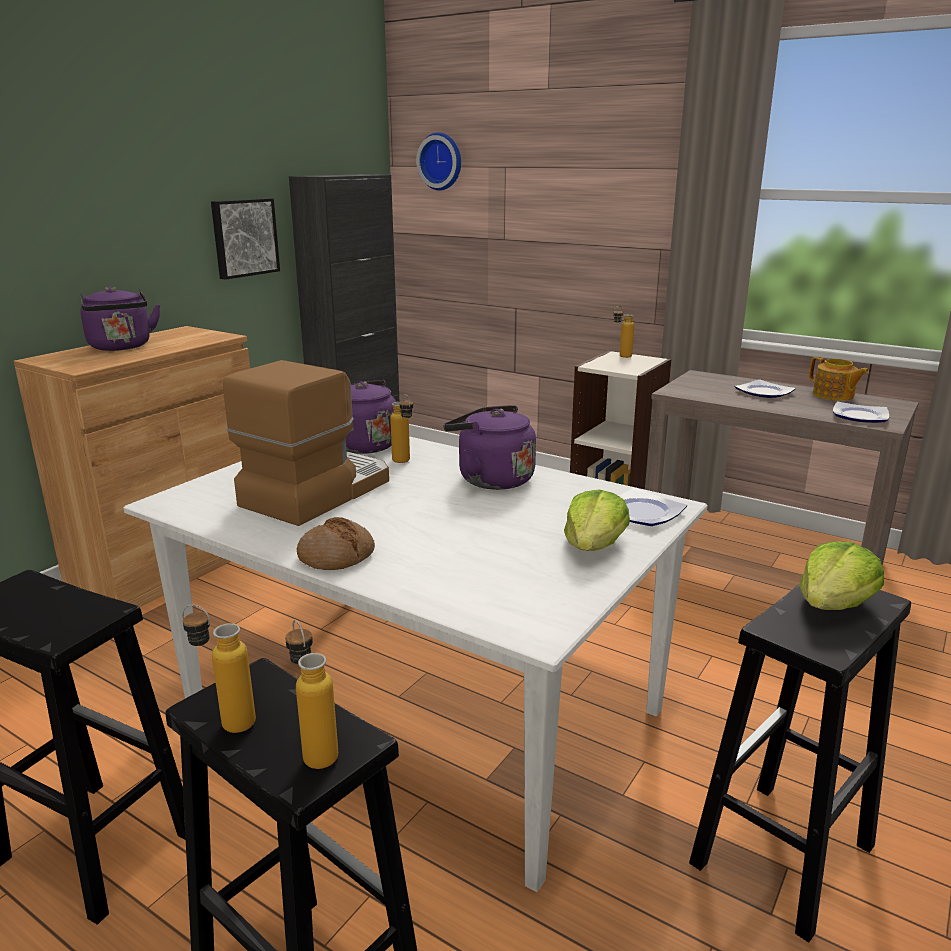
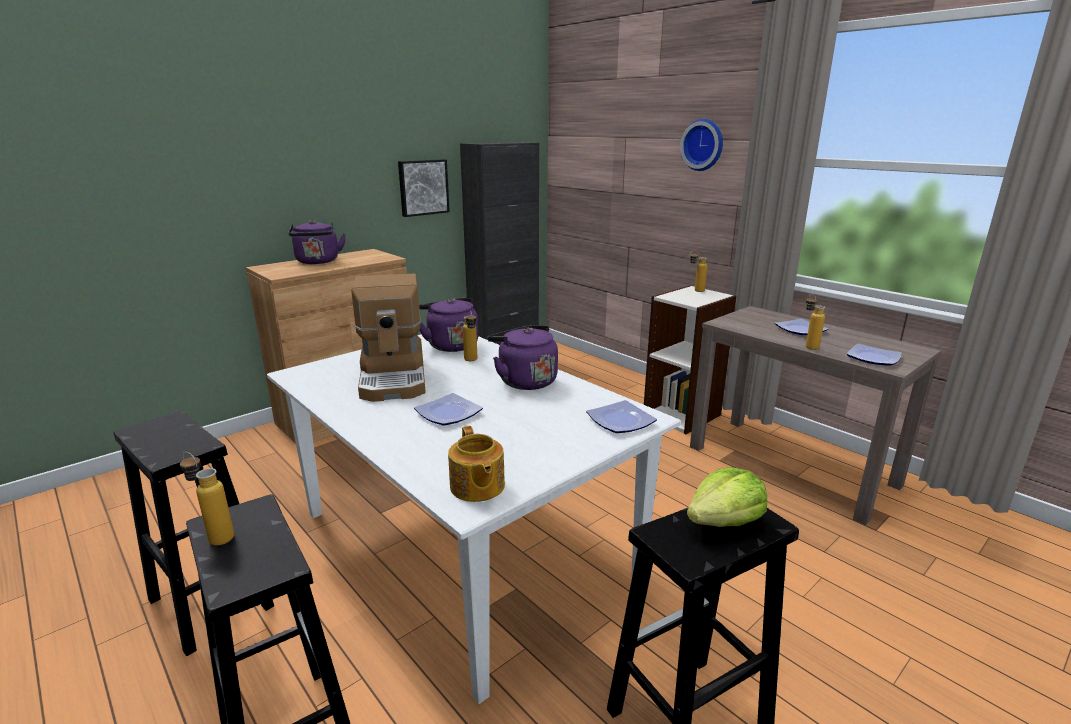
camera: 15 degrees right, 0 degrees up
coffee machine [223,360,389,526] -> coffee machine turned 120 degrees clockwise [351,274,426,402]
bottle [285,620,338,769] -> bottle moved to [806,294,825,350]
bread [297,517,375,570] -> none
wall clock [416,132,461,190] -> wall clock moved to [680,119,723,171]
lettuce [564,489,630,551] -> none
teapot [809,357,869,401] -> teapot moved to [448,426,505,502]
none -> plate [414,393,483,426]

